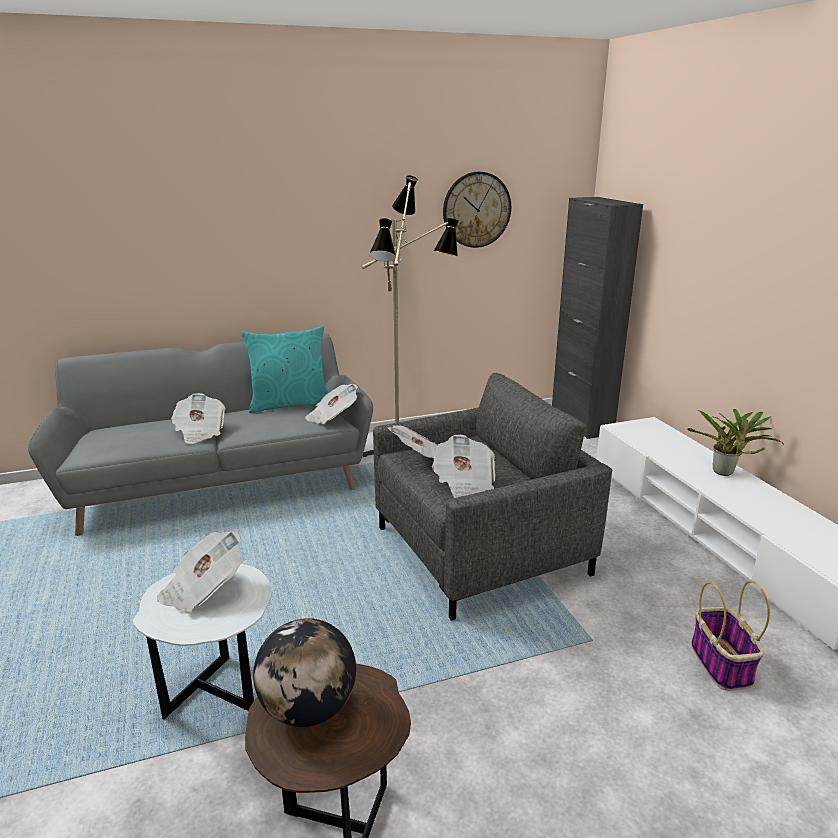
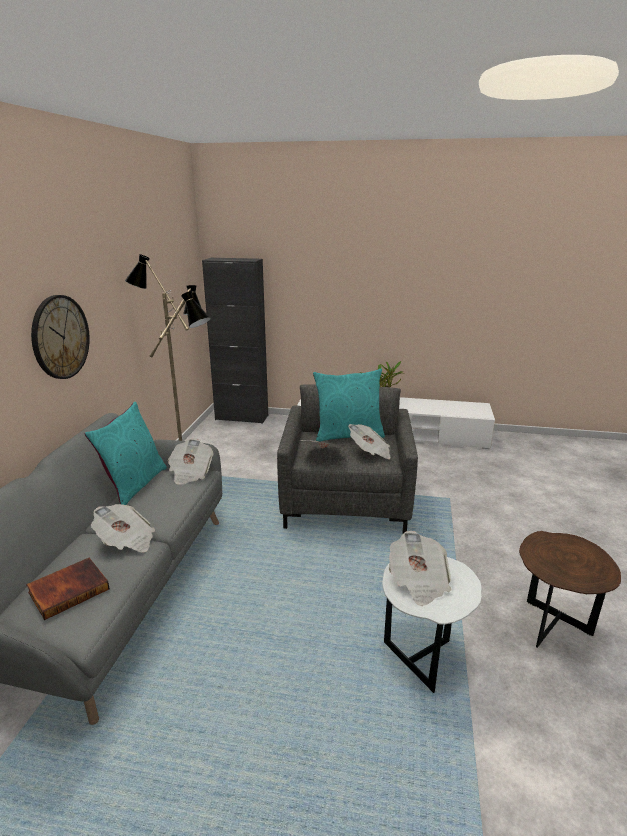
camera: 60 degrees left, 0 degrees up
globe [253,618,356,727] -> none
wall clock [443,172,511,248] -> wall clock moved to [31,295,90,379]
basket [691,580,770,691] -> none
none -> book [26,558,110,620]
none -> turquoise pillow [313,369,385,441]

